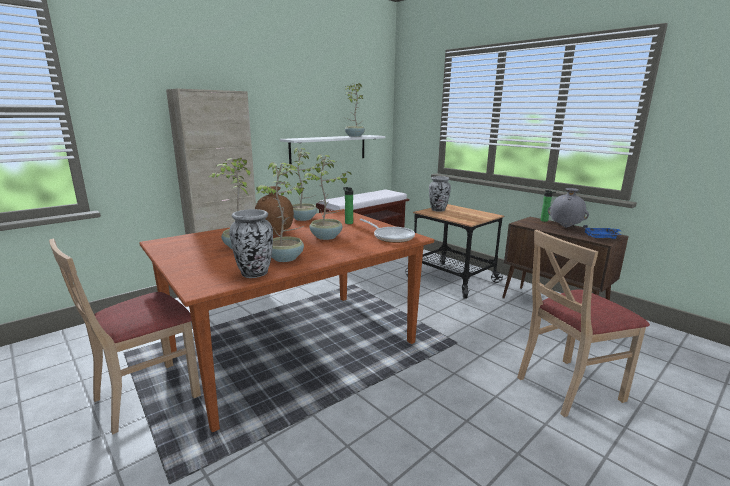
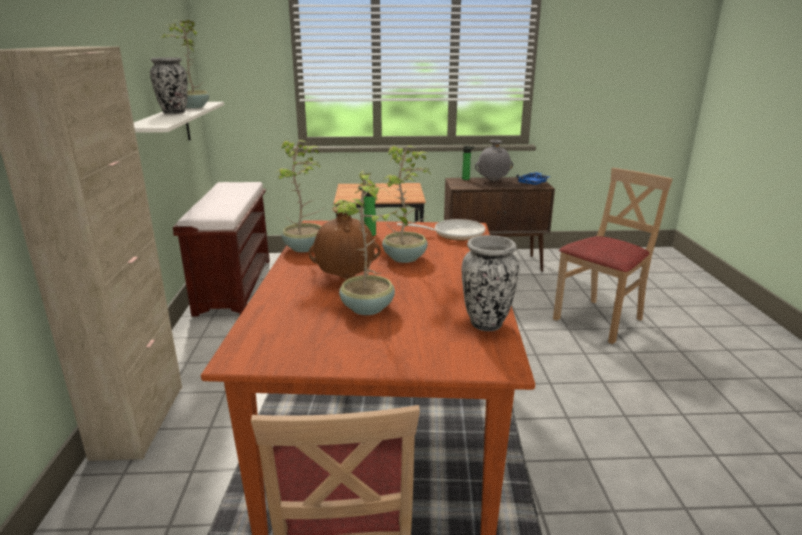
camera: 50 degrees left, 5 degrees up
potted plant [255,162,307,262] -> none
vase [429,176,451,211] -> vase moved to [150,57,188,114]
beige chair [517,230,650,417] -> beige chair turned 150 degrees counterclockwise [553,168,673,344]

